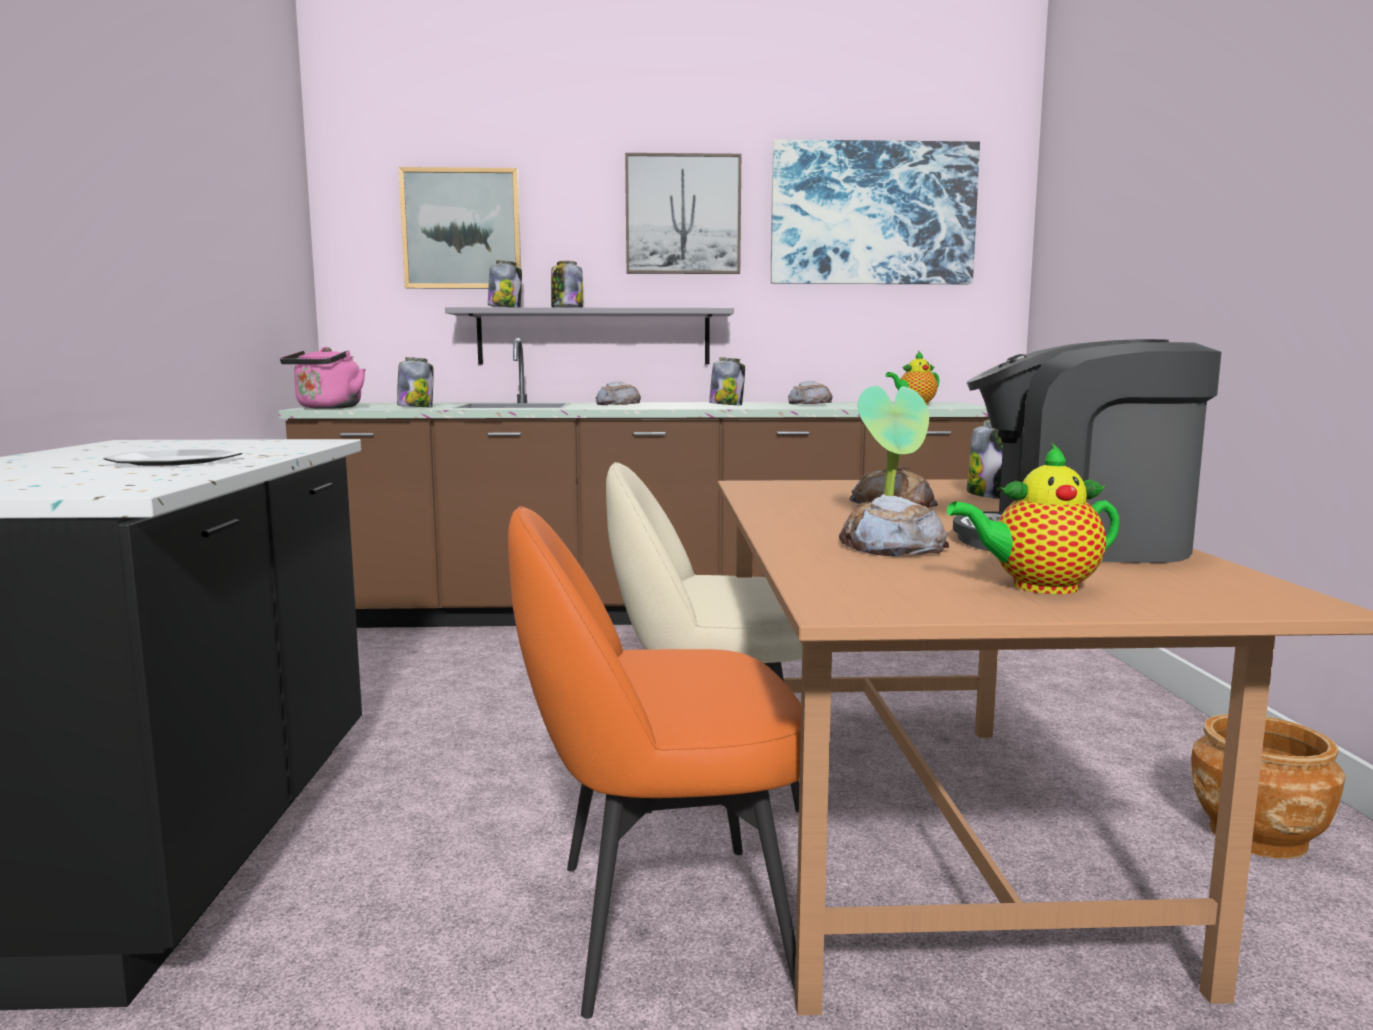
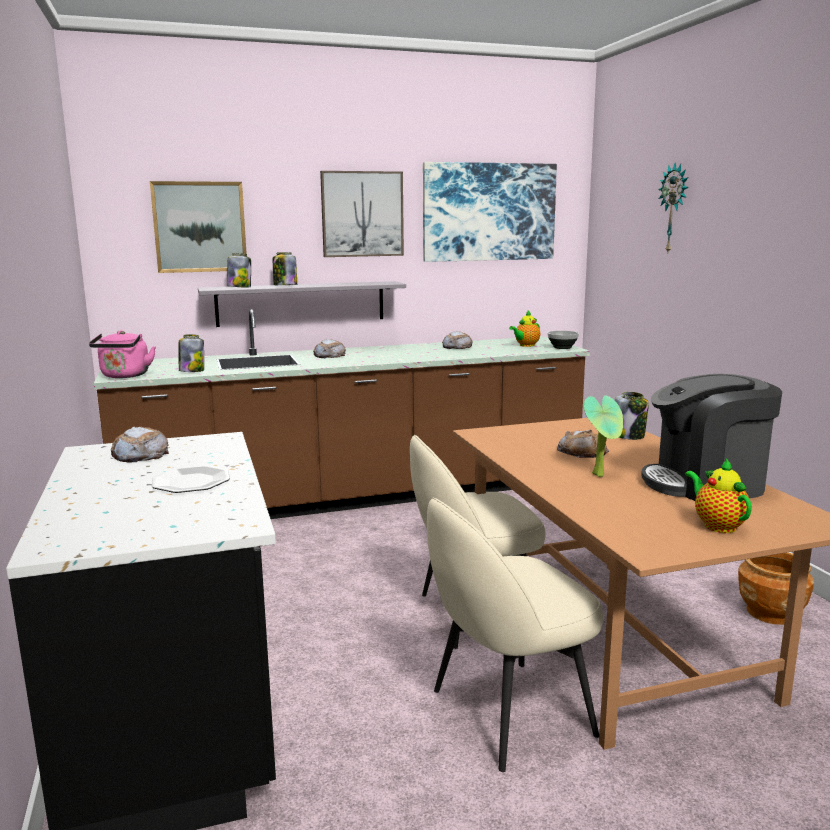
camera: 15 degrees left, 5 degrees up
orange chair [508,507,801,1019] -> beige chair [427,497,603,772]
jar [709,357,745,405] -> none
bread [839,494,949,557] -> bread moved to [111,426,169,462]
teapot [947,444,1120,594] -> teapot turned 90 degrees clockwise [685,458,752,533]
none -> bowl [548,331,579,349]
none -> wall clock [658,163,689,252]

